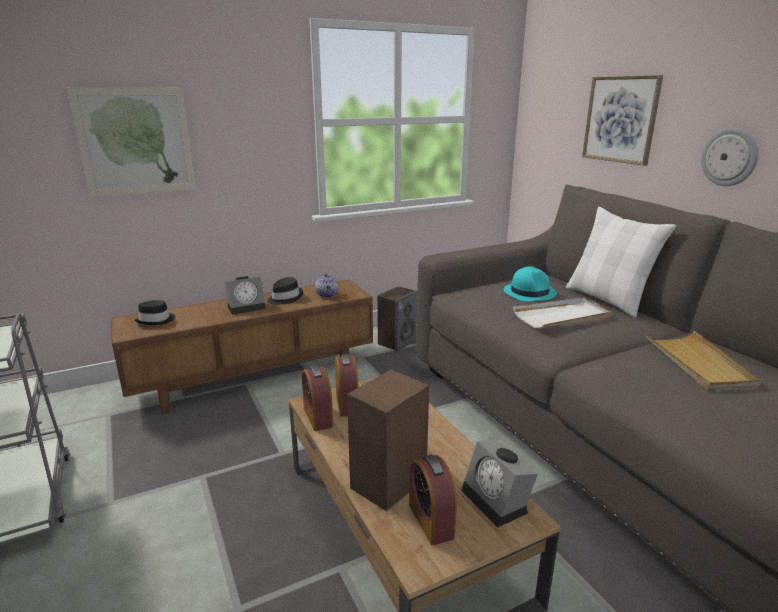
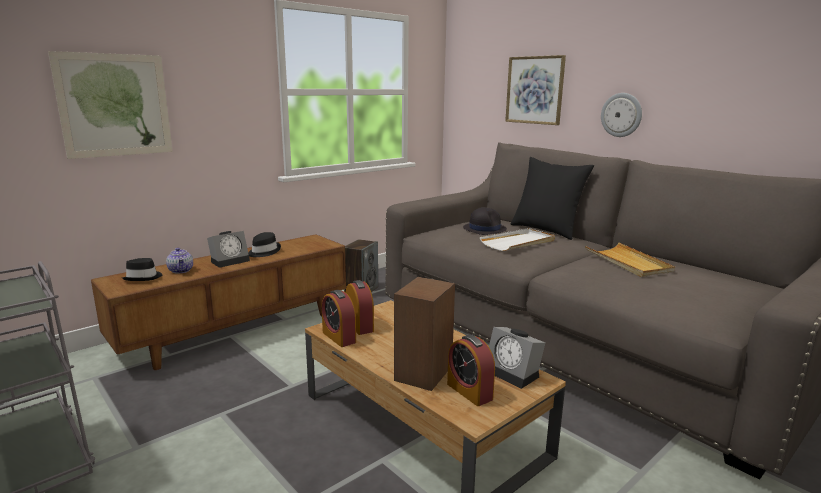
camera: 15 degrees left, 5 degrees down
teapot [315,273,338,298] -> teapot moved to [166,248,193,274]
turquoise hat [504,266,557,301] -> black hat [463,207,507,235]
white pillow [566,207,676,318] -> black pillow [511,157,594,240]

